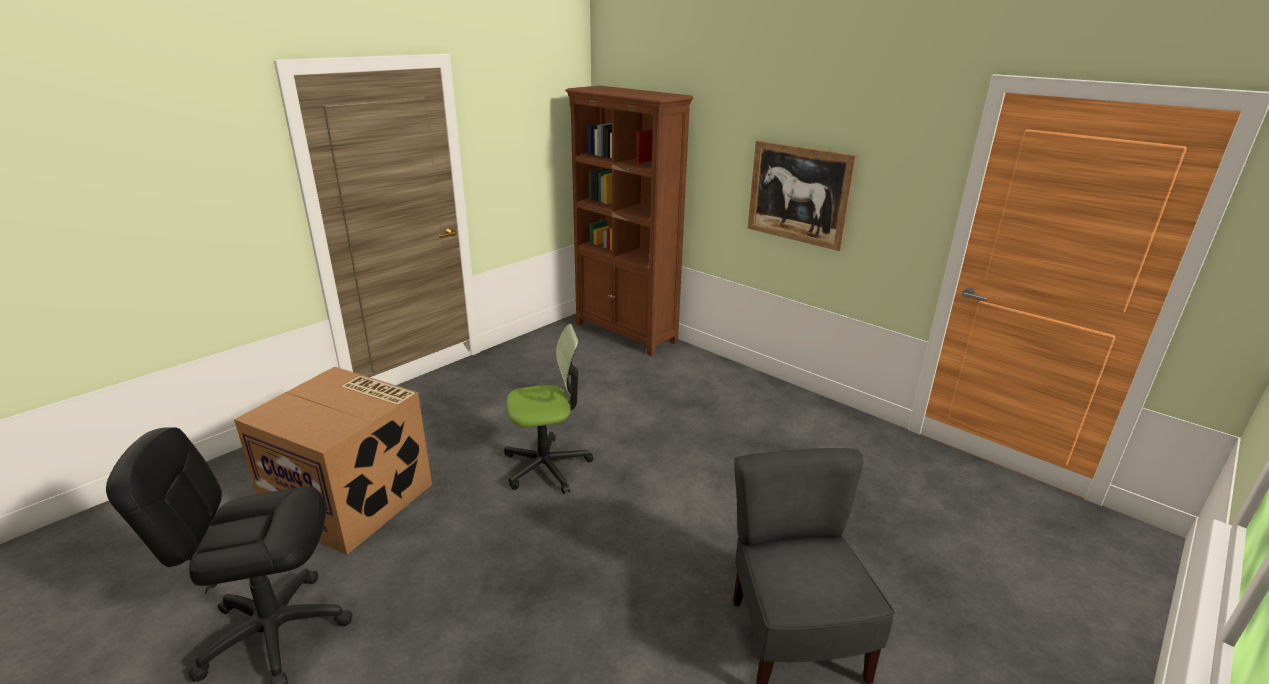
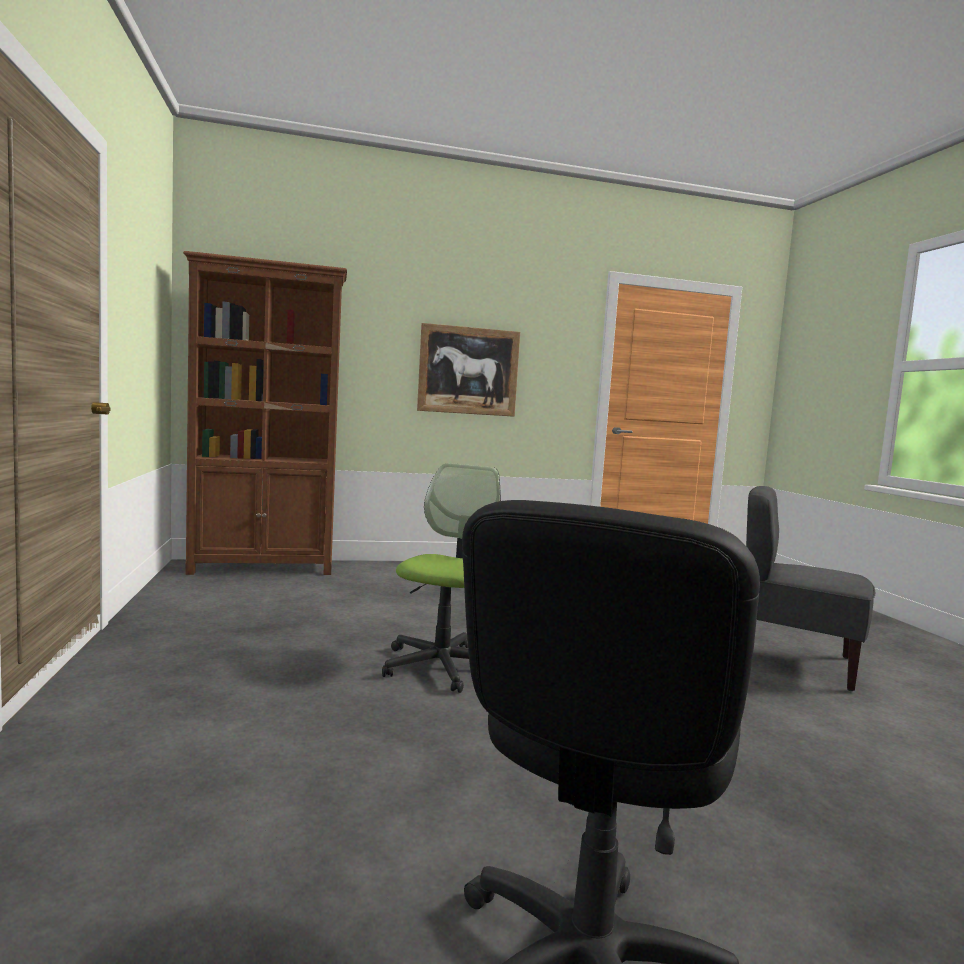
camera: 55 degrees left, 20 degrees down
cardboard box [234,367,432,555] -> none

